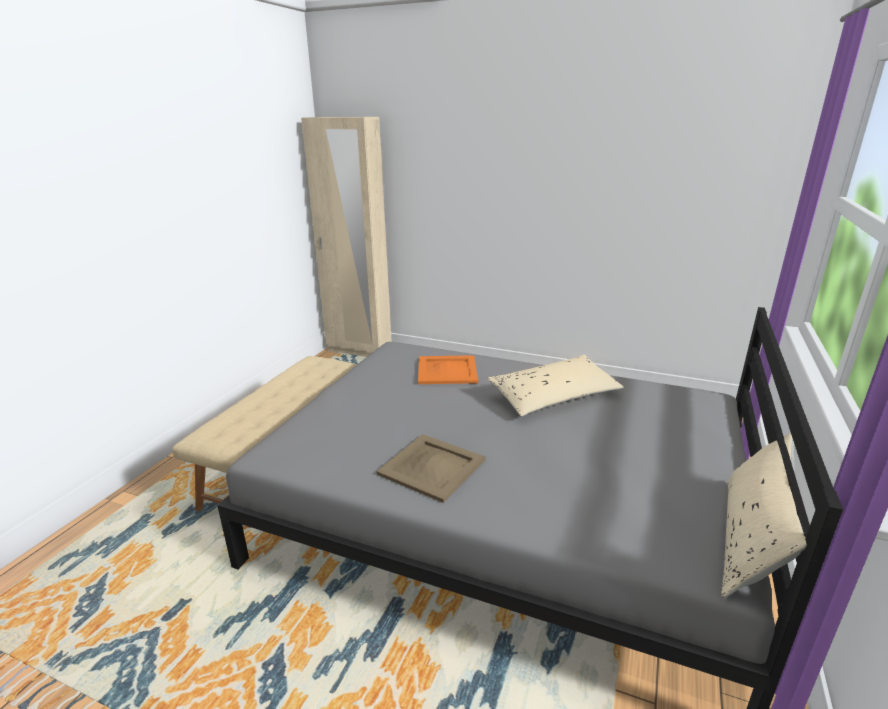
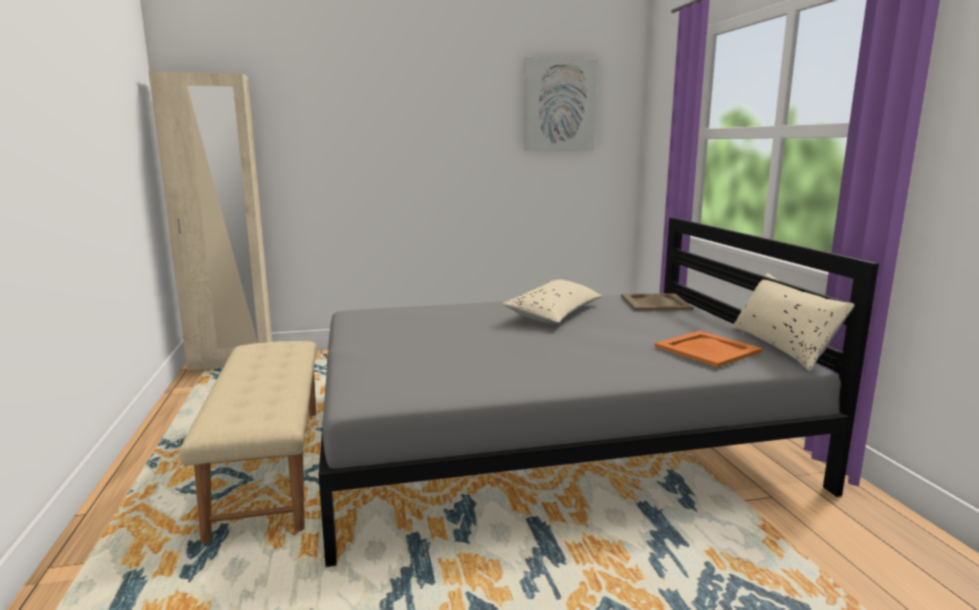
camera: 35 degrees left, 10 degrees down
beige tray [376,434,486,503] -> beige tray moved to [621,293,694,311]
orange tray [418,355,478,384] -> orange tray moved to [654,331,763,367]
none -> picture [523,57,598,151]

